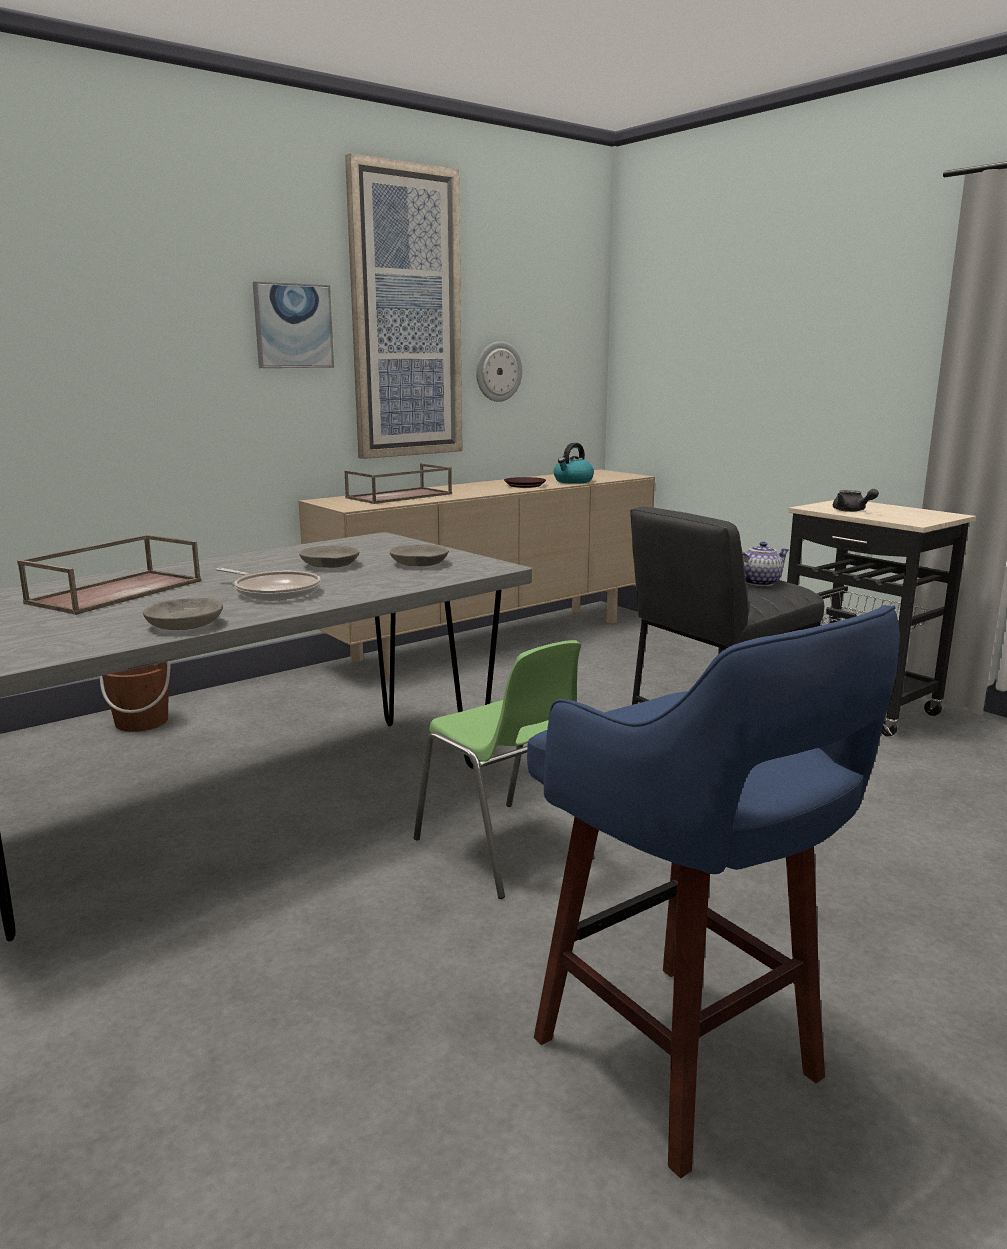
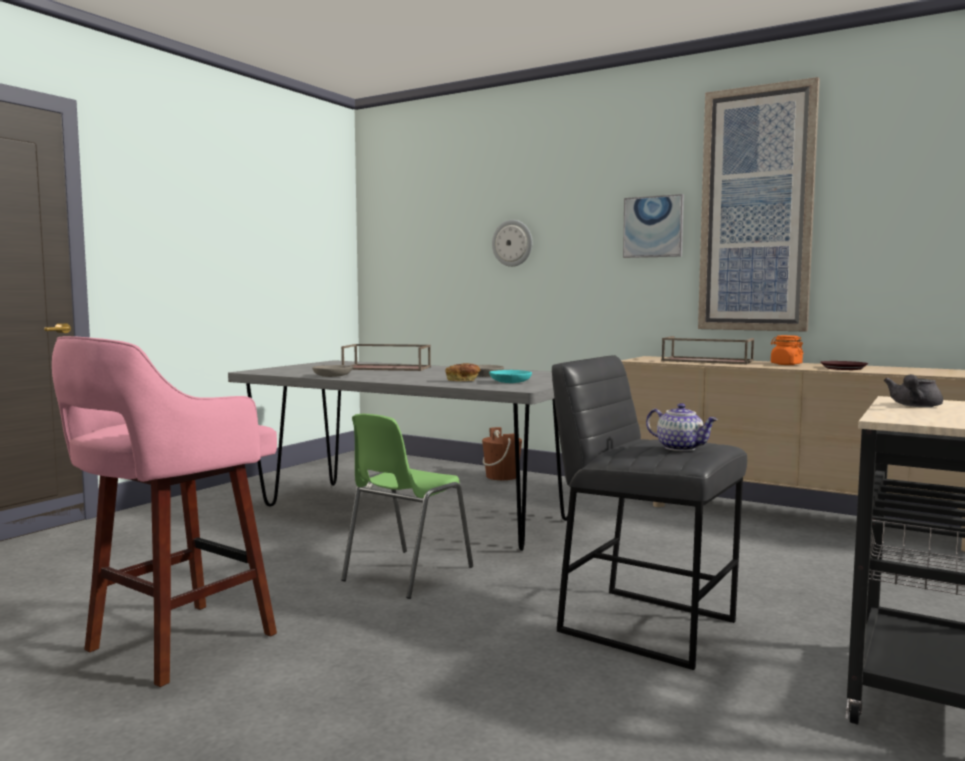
camera: 70 degrees right, 10 degrees down
frying pan [216,568,321,600] -> none
grey bowl [390,544,449,566] -> turquoise bowl [489,370,532,383]
wall clock [476,341,522,402] -> wall clock moved to [492,220,532,267]
blue stool [527,605,900,1178] -> pink stool [52,336,277,687]
kettle [554,443,594,484] -> none
none -> bread [445,363,480,381]
none -> orange jar [771,335,803,365]

